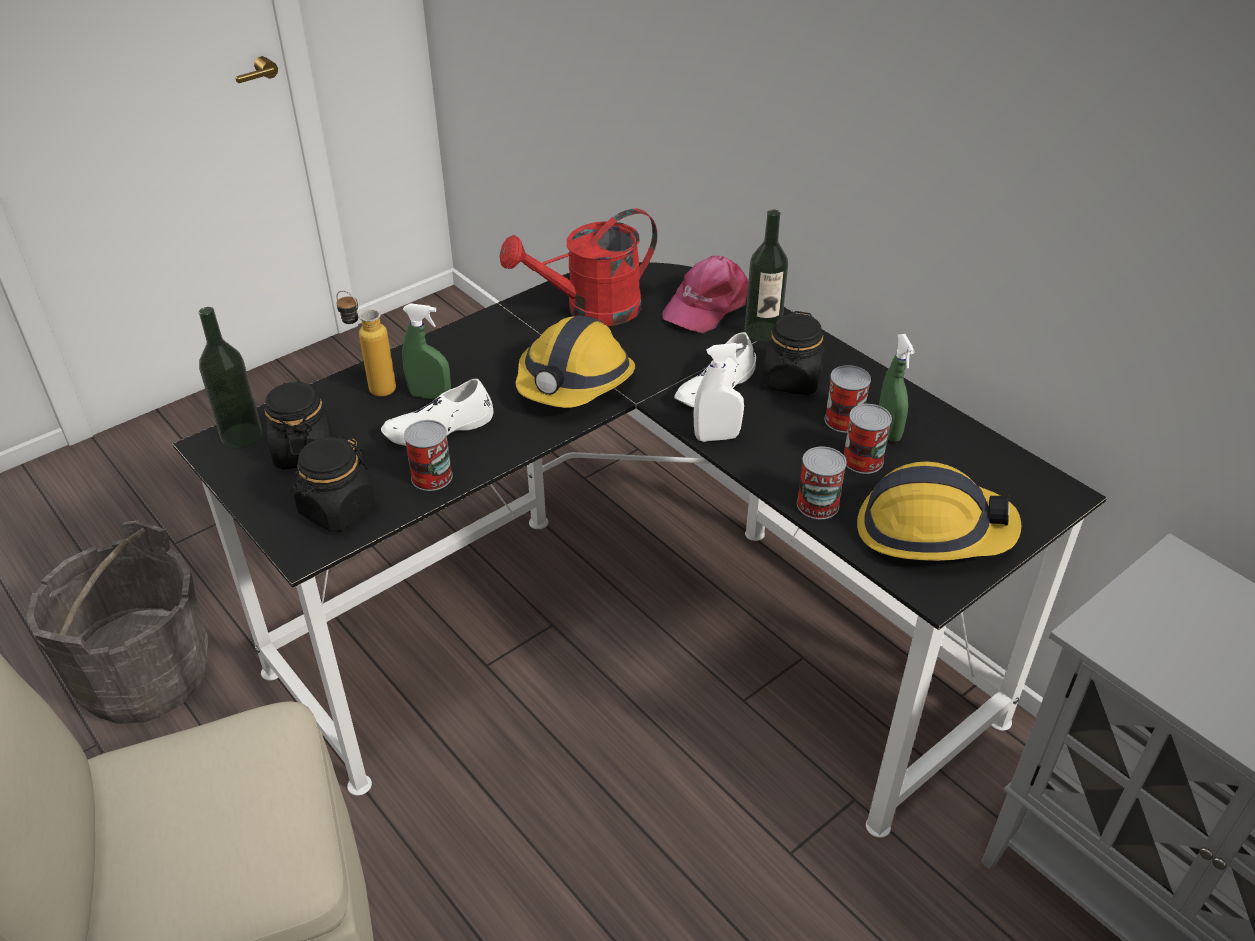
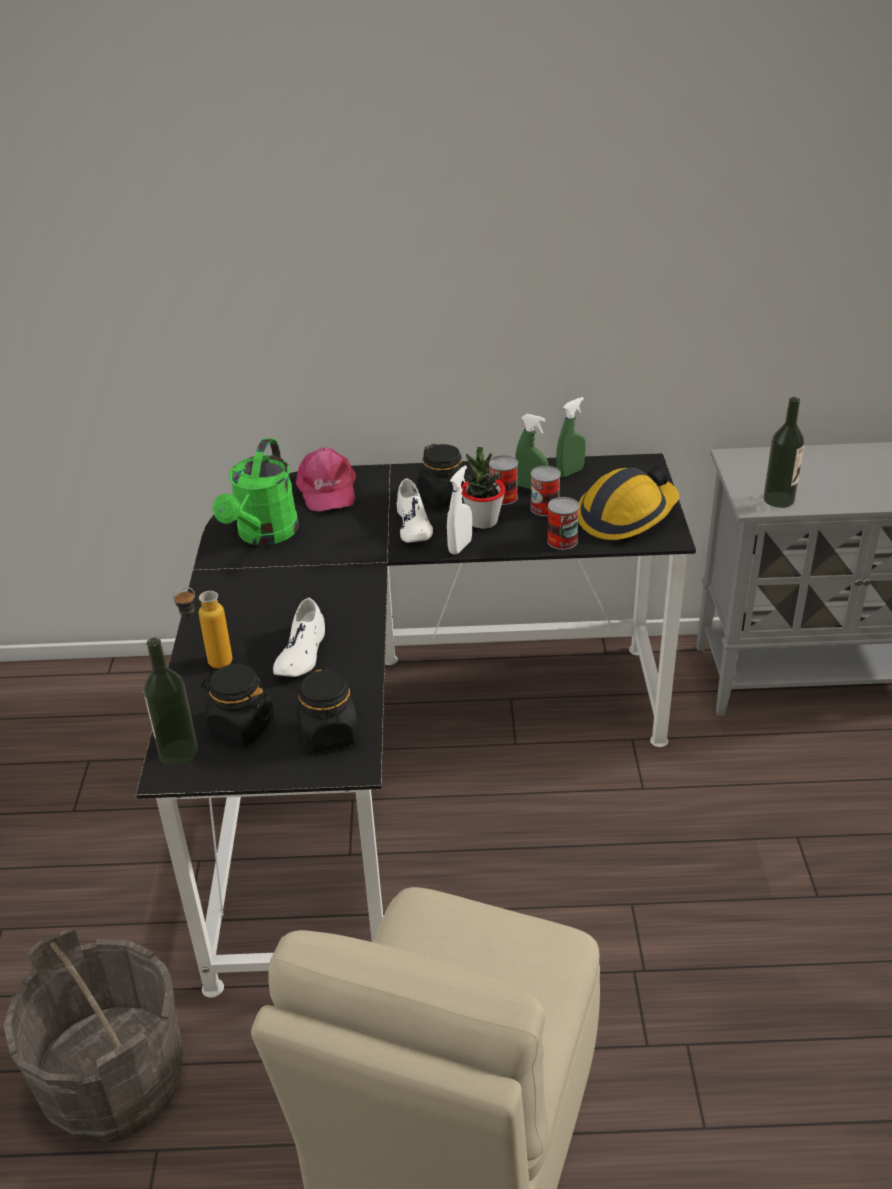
camera: 50 degrees left, 5 degrees down
green spray bottle [402,303,451,399] -> green spray bottle moved to [556,397,585,478]
can [404,420,453,491] -> none
red watering can [499,209,657,326] -> green watering can [212,438,299,546]
hard hat [515,315,635,408] -> none
bottle [745,209,788,342] -> bottle moved to [763,397,804,508]
none -> potted plant [461,447,506,529]

